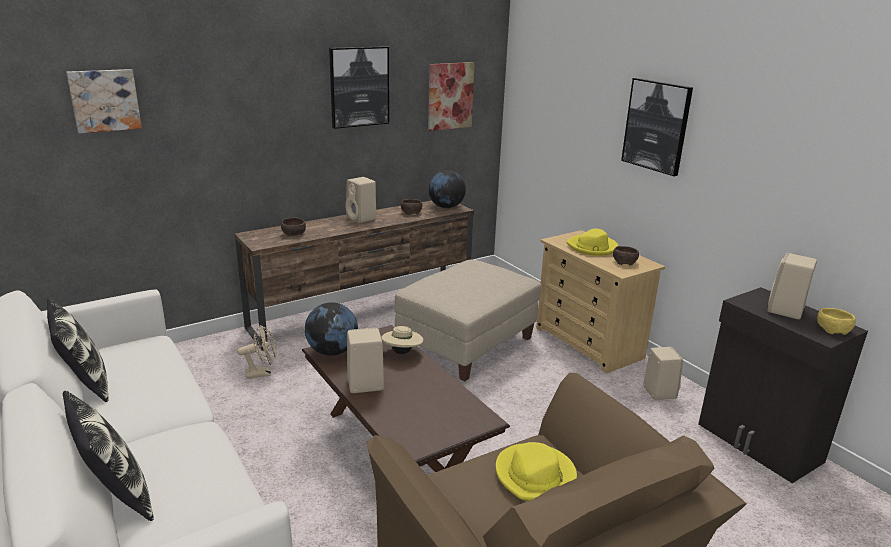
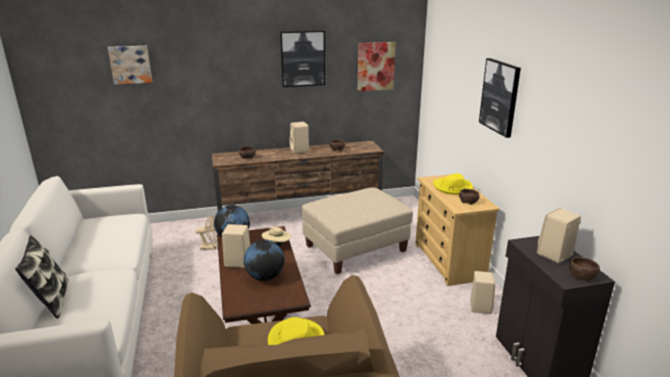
camera: 20 degrees right, 0 degrees up
pillow [47,298,109,402] -> none
globe [428,170,466,208] -> globe moved to [244,240,285,281]
yellow bowl [817,308,856,335] -> brown bowl [569,257,600,281]

